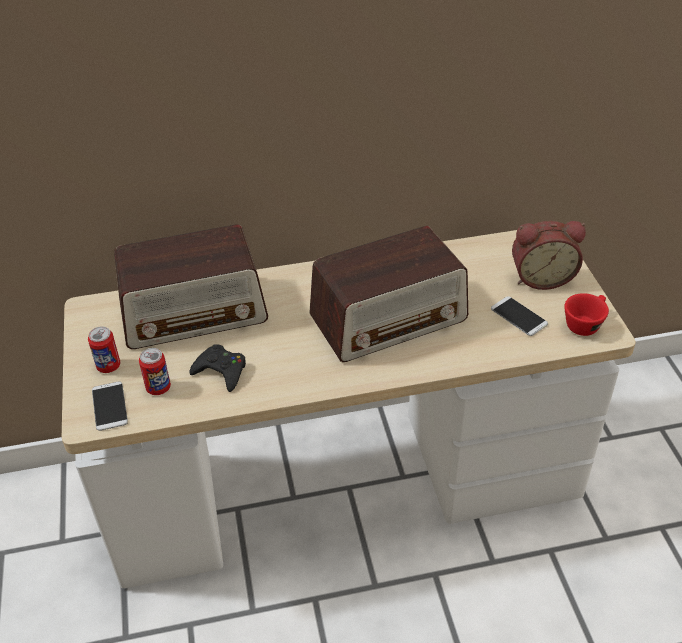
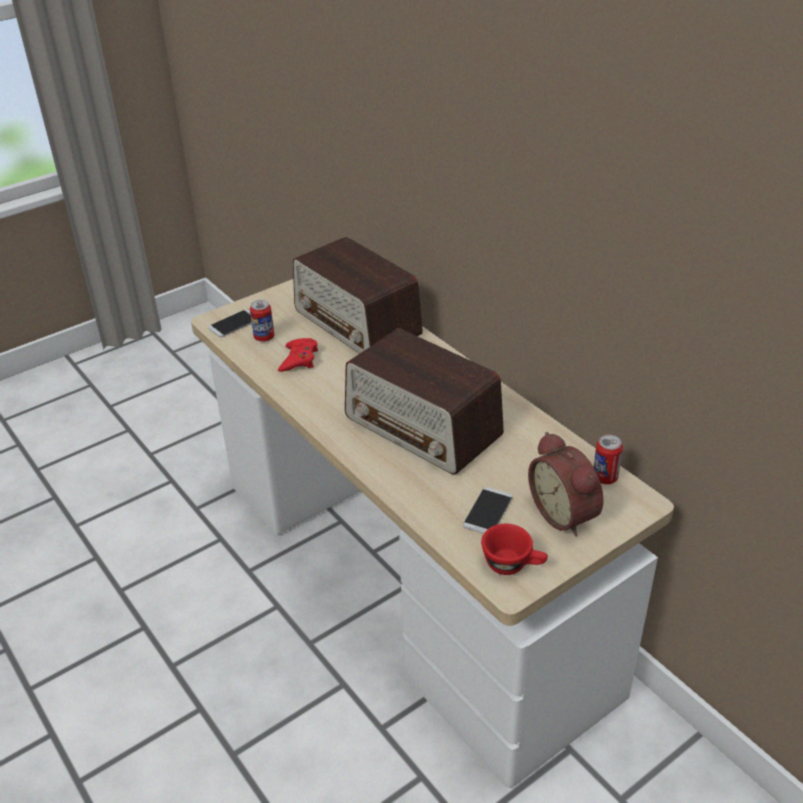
camera: 65 degrees right, 5 degrees down
can [88,327,120,373] -> can moved to [593,435,623,484]
black game controller [189,344,246,392] -> red game controller [278,338,318,372]

